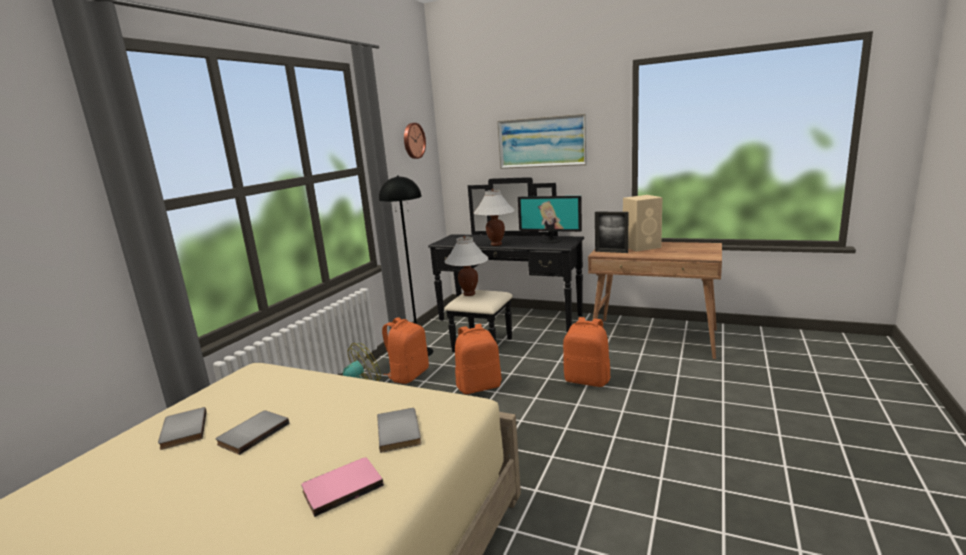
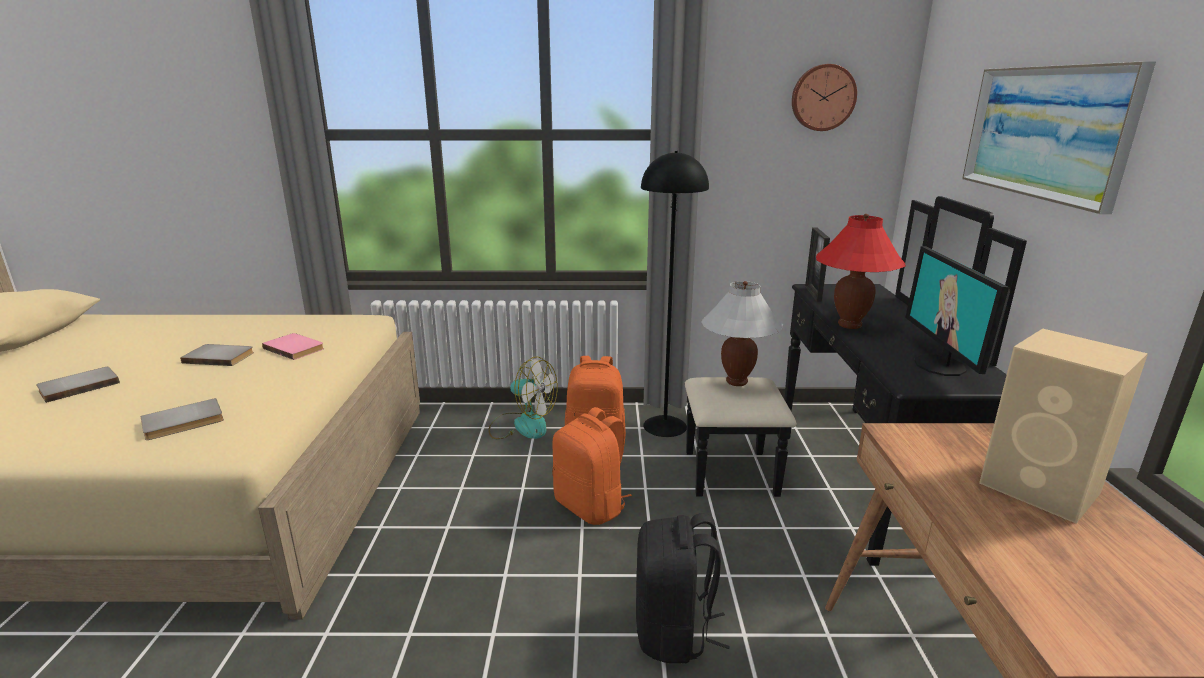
camera: 65 degrees right, 5 degrees up
grey book [158,407,206,450] -> grey book moved to [36,367,120,403]
pink book [301,457,384,517] -> pink book moved to [262,333,324,360]
white table lamp [474,189,515,246] -> red table lamp [816,214,906,329]
orange backpack [563,317,610,387] -> black backpack [636,513,730,663]
picture frame [595,212,628,253] -> picture frame moved to [805,227,830,302]

